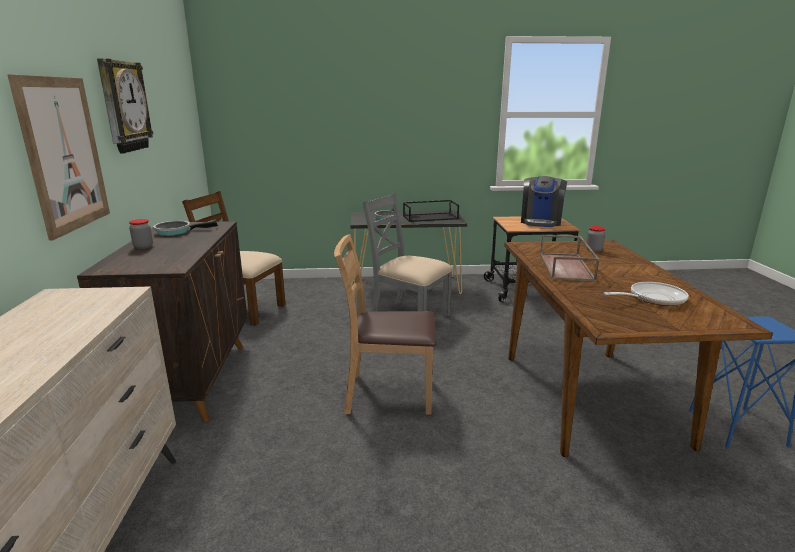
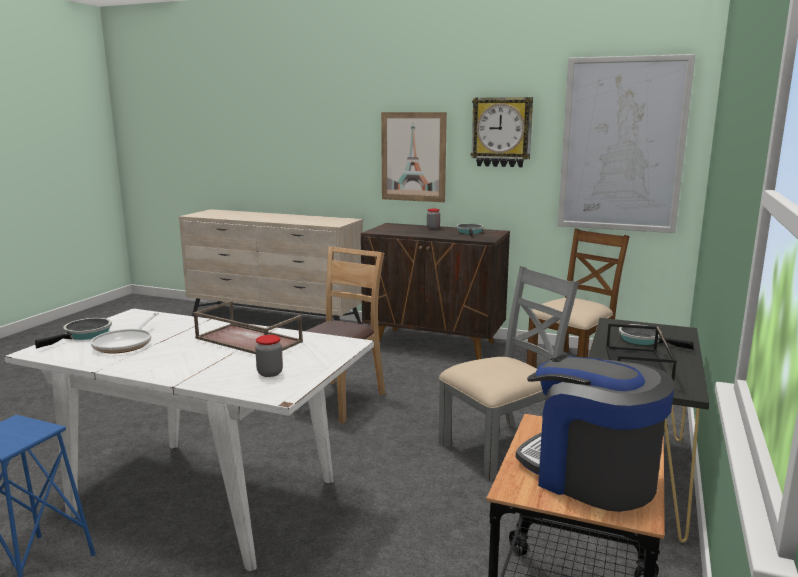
camera: 115 degrees right, 5 degrees down
brown dining table [505,240,773,457] -> white dining table [4,308,374,571]
none -> frying pan [35,318,112,349]
none -> picture [558,54,695,233]

